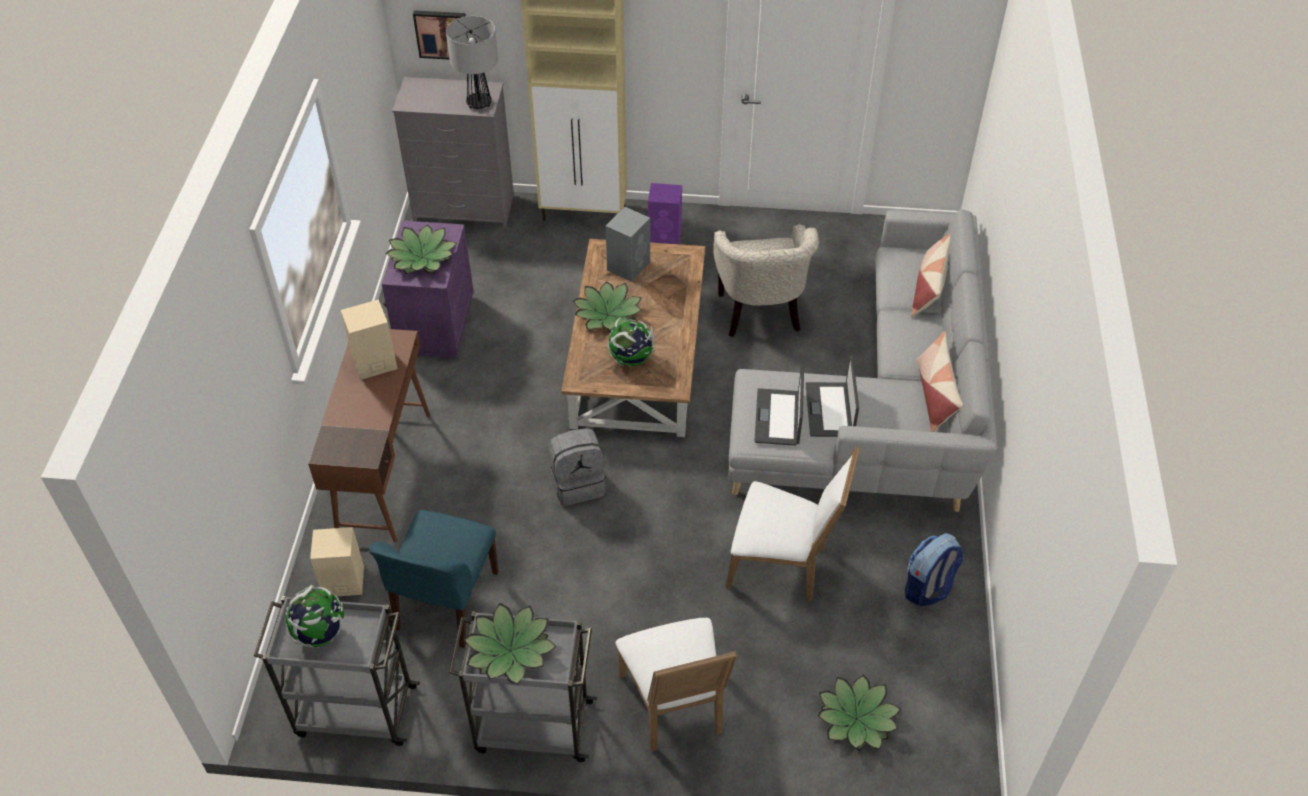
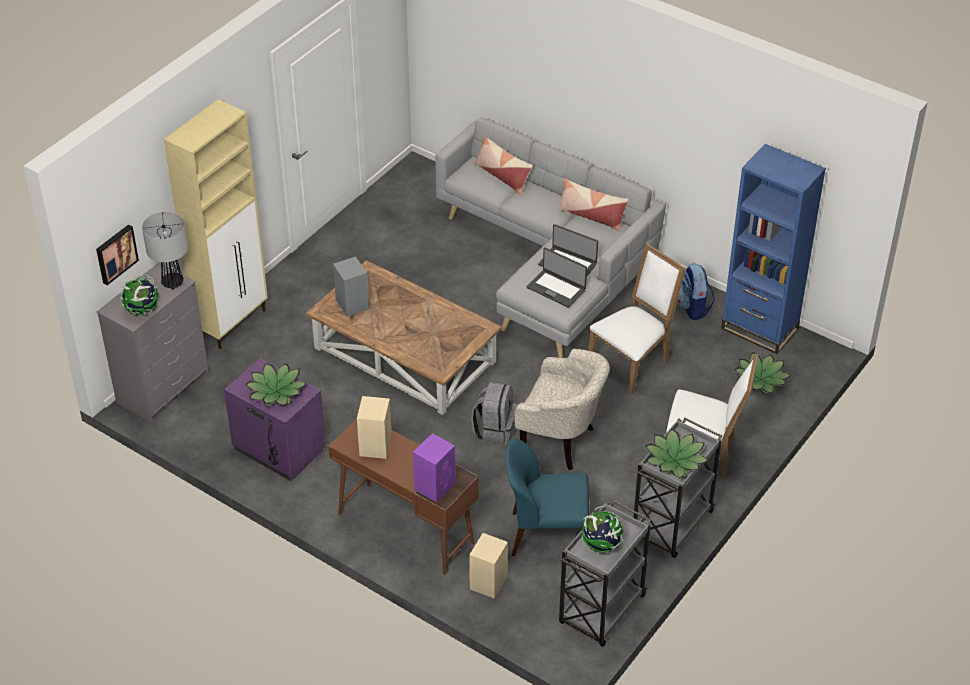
camera: 60 degrees left, 5 degrees down
blue chair [369,510,499,648] -> blue chair turned 135 degrees clockwise [506,439,589,556]
potted plant [573,281,642,332] -> none
globe [608,318,656,366] -> globe moved to [121,274,159,316]
purple speaker [648,183,682,244] -> purple speaker moved to [413,433,456,502]
beige armchair [713,224,819,337] -> beige armchair moved to [515,349,610,470]
none -> blue bookcase [721,144,826,354]

